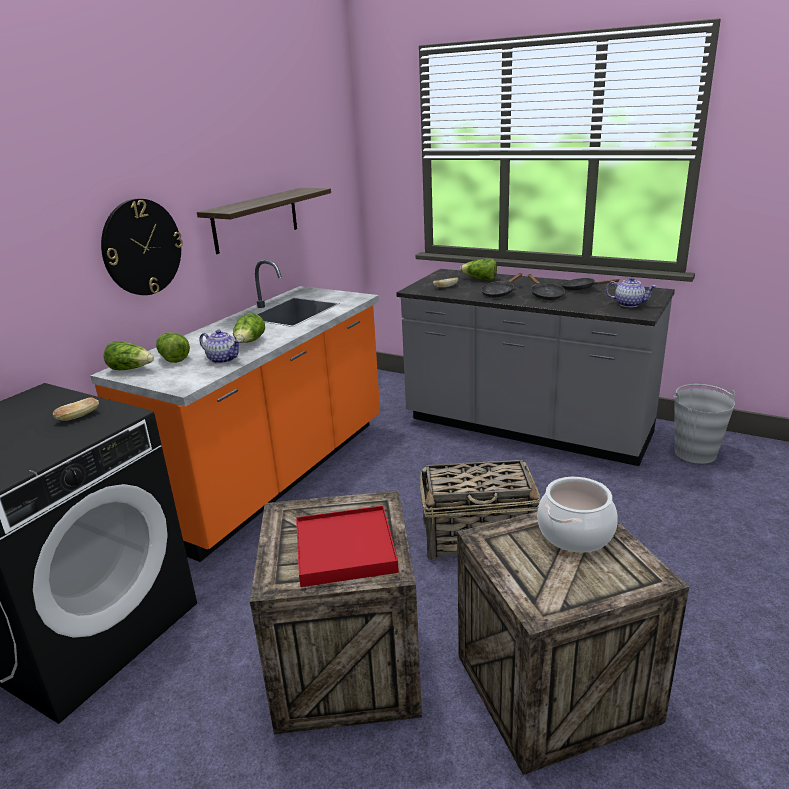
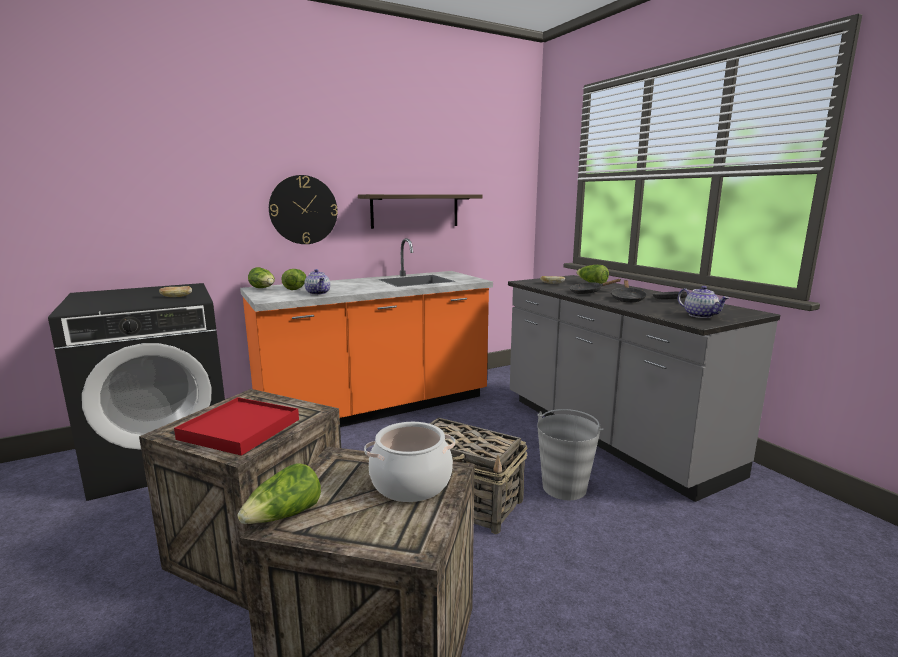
camera: 30 degrees right, 10 degrees down
lettuce [233,313,265,343] -> lettuce moved to [238,464,321,524]
grey bucket [673,384,735,464] -> grey bucket moved to [537,409,604,500]

